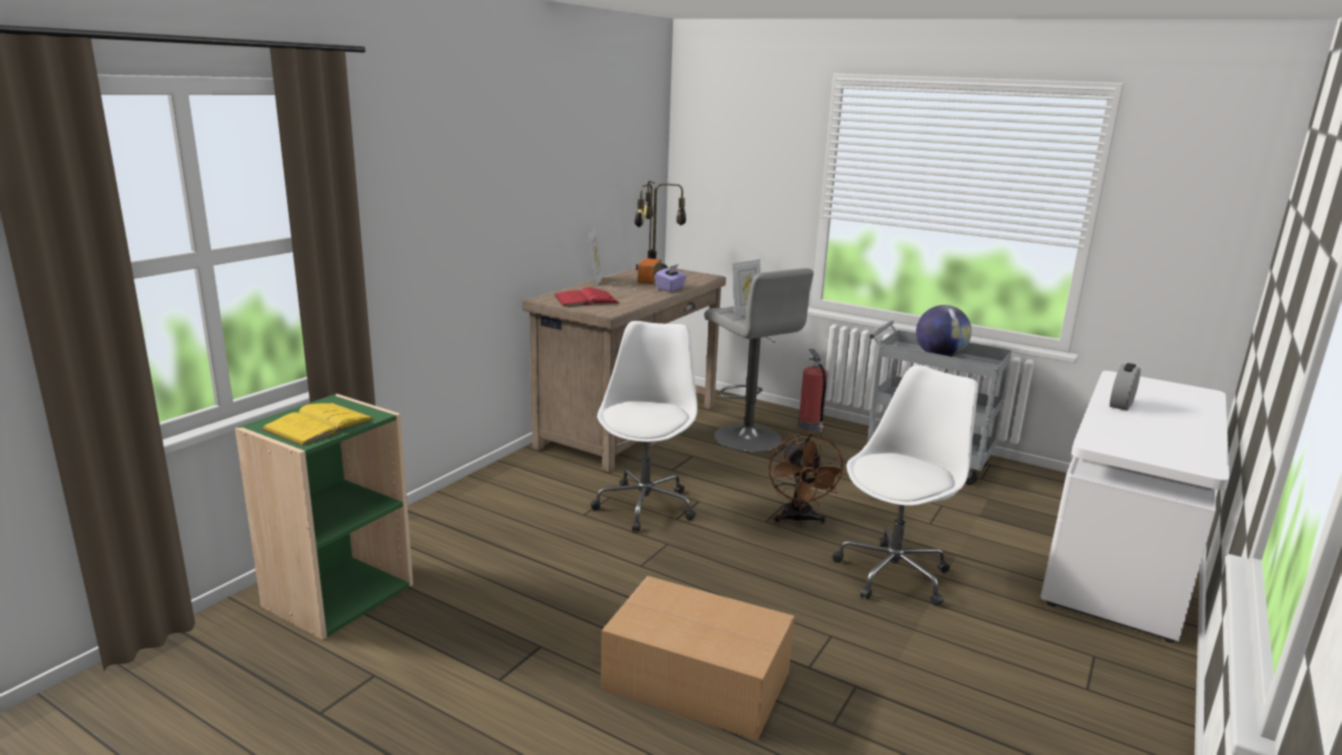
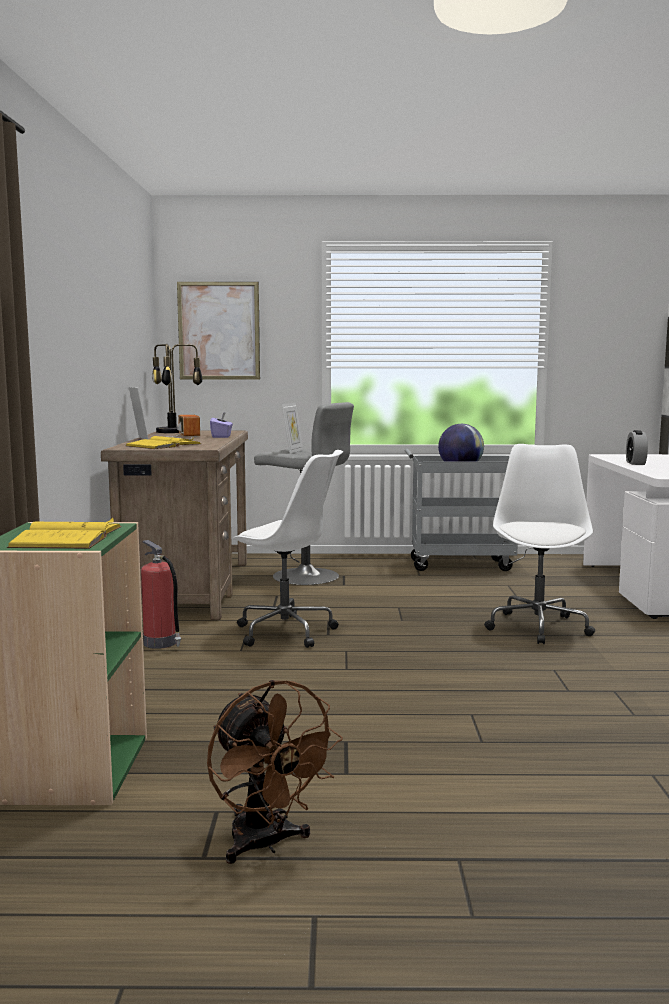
camera: 30 degrees left, 10 degrees down
red book [554,287,620,307] -> yellow book [126,436,201,449]
white office chair [591,321,697,531] -> white office chair turned 135 degrees clockwise [233,450,343,648]
cardboard box [601,576,794,741] -> none
brown fan [769,433,846,524] -> brown fan moved to [207,680,343,864]
fire extinguisher [798,349,828,432] -> fire extinguisher moved to [141,540,181,649]
none -> picture [177,282,260,379]

